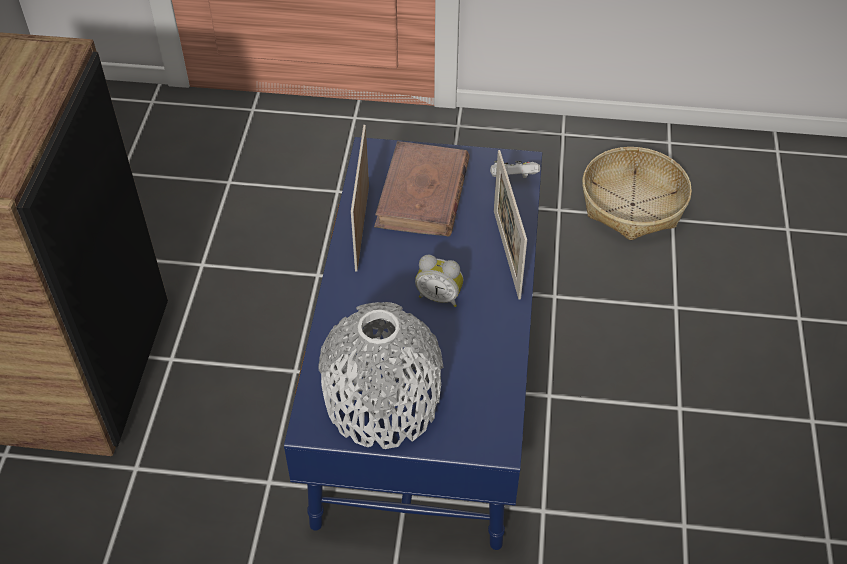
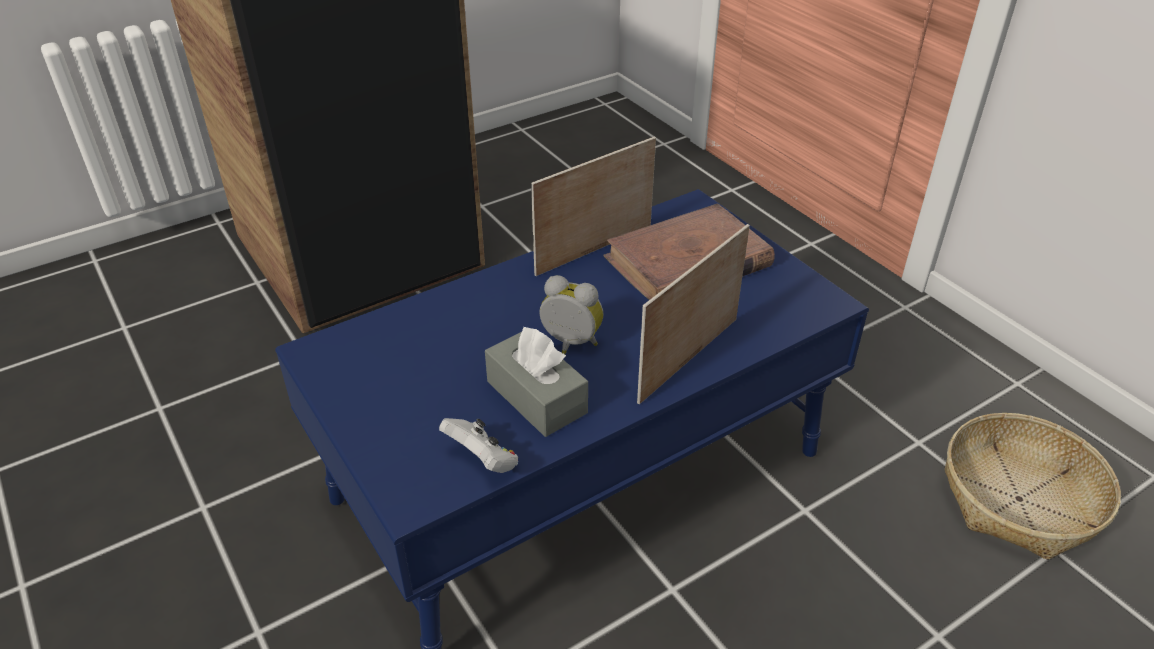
camera: 50 degrees right, 10 degrees down
grey vase [318,302,444,449] -> none
alarm clock [415,254,463,307] -> alarm clock turned 135 degrees clockwise [539,275,604,354]
white game controller [490,161,540,178] -> white game controller moved to [439,418,518,473]
none -> grey tissue box [485,327,588,437]

